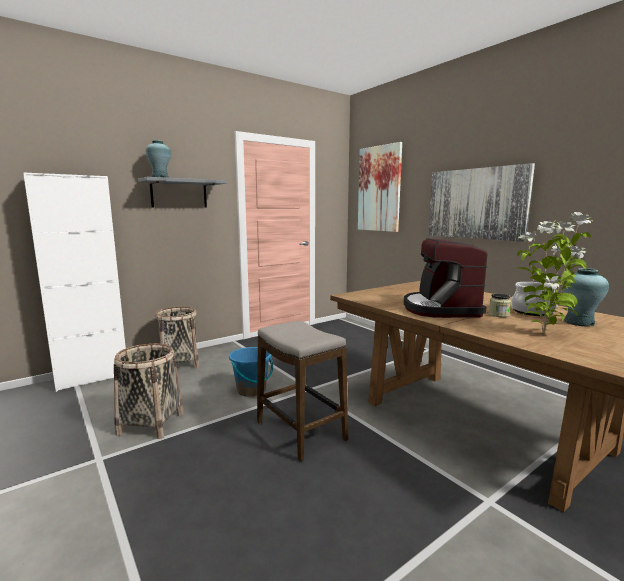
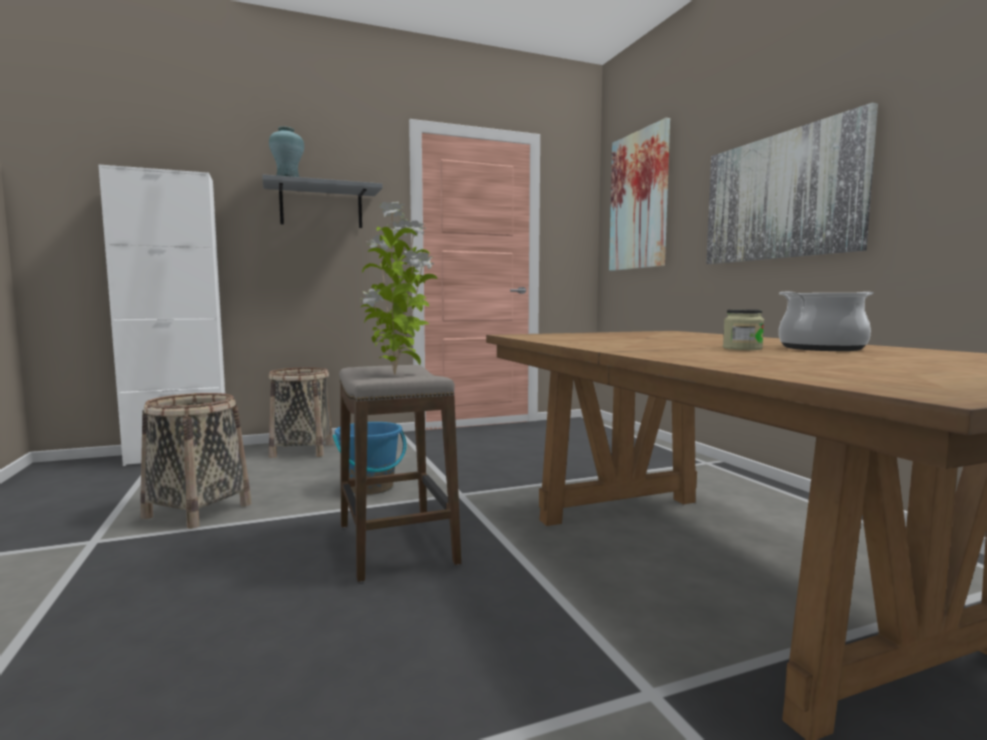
camera: 15 degrees right, 5 degrees down
coffee machine [404,238,487,318] -> none
potted plant [515,212,593,334] -> potted plant moved to [360,202,437,375]
turquoise vase [563,268,609,327] -> none

